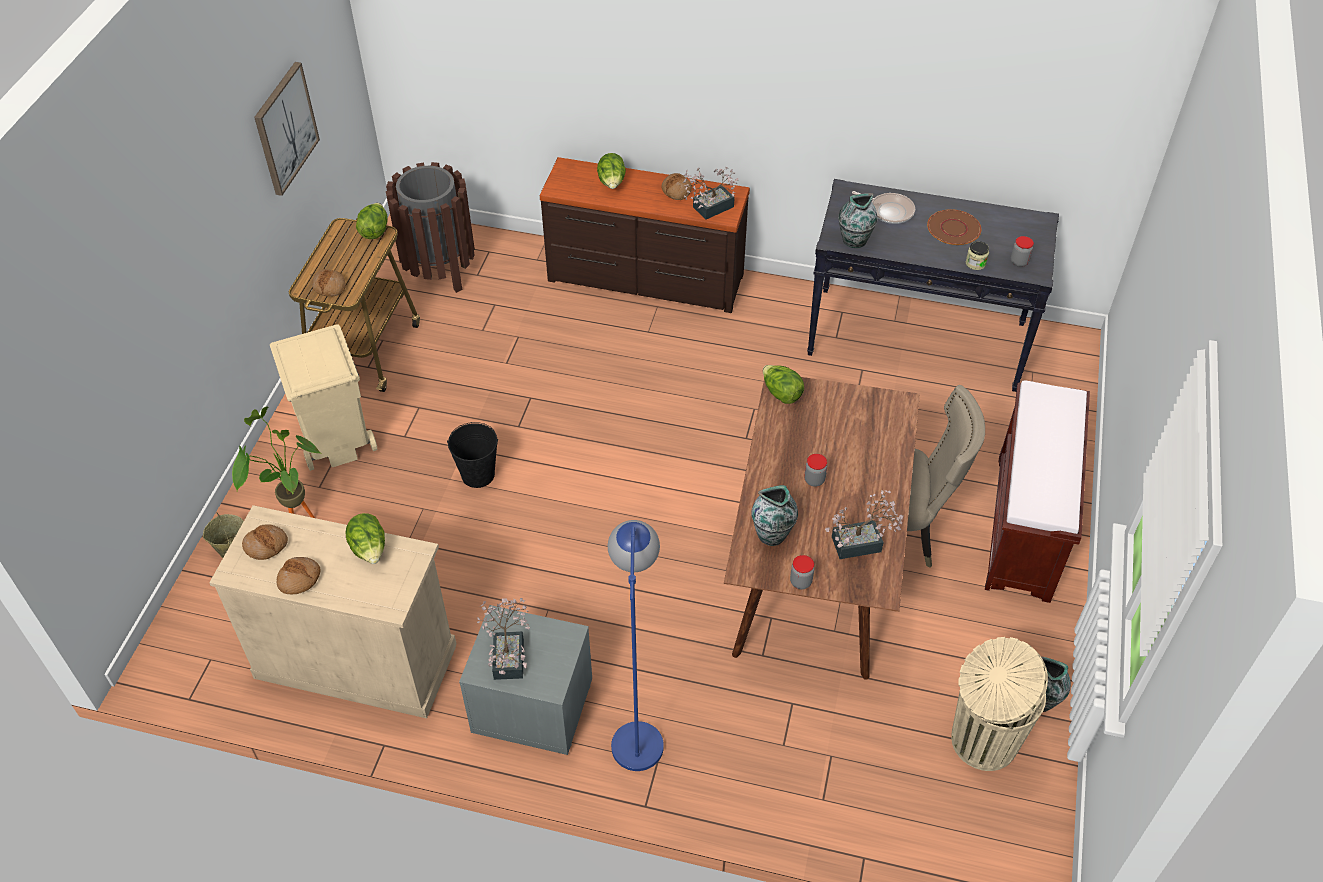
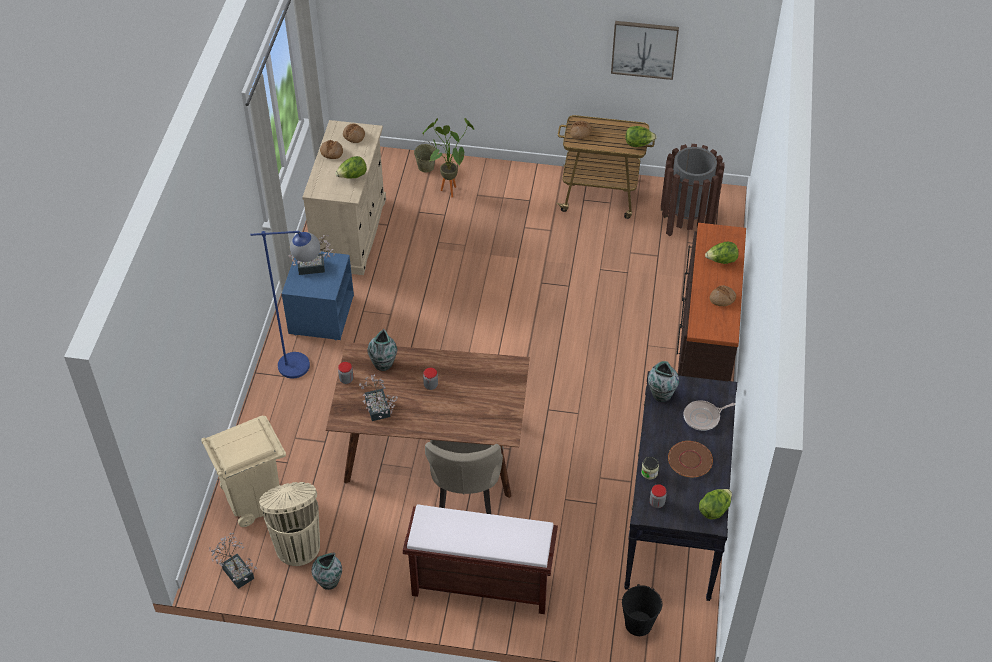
camera: 85 degrees right, 0 degrees up
beige trash can [270,324,377,471] -> beige trash can moved to [201,416,286,527]
black bucket [447,422,498,488] -> black bucket moved to [622,584,662,636]
grey nightstand [459,605,592,755] -> blue nightstand [282,251,354,340]
potted plant [683,167,738,219] -> potted plant moved to [208,533,257,589]
lettuce [763,365,804,404] -> lettuce moved to [699,489,732,520]
frying pan [852,191,915,224] -> frying pan turned 45 degrees clockwise [683,400,735,431]

